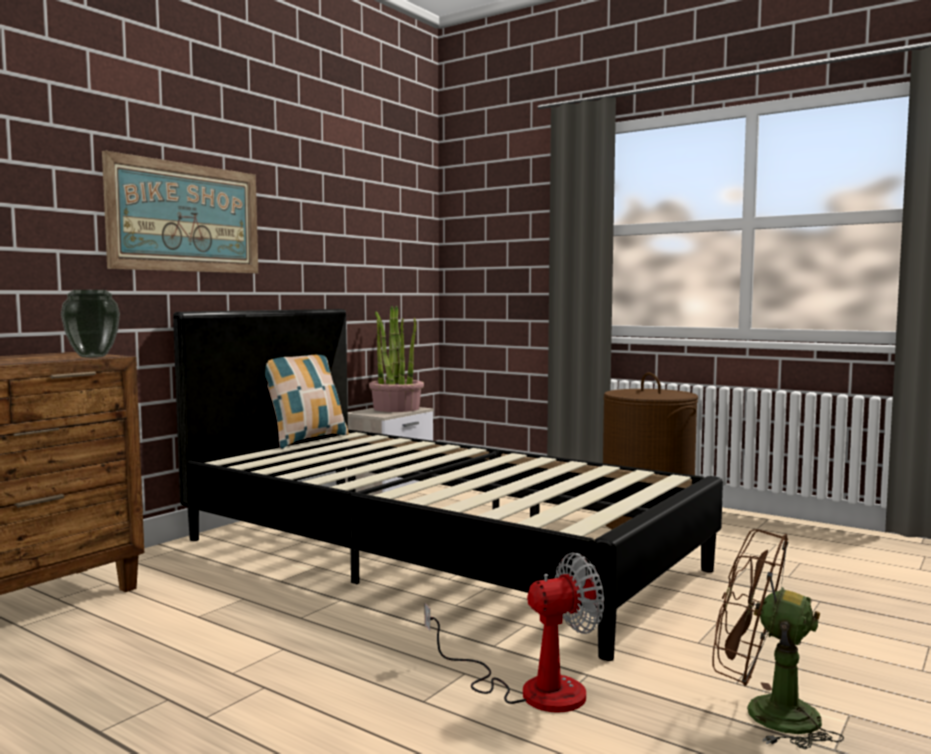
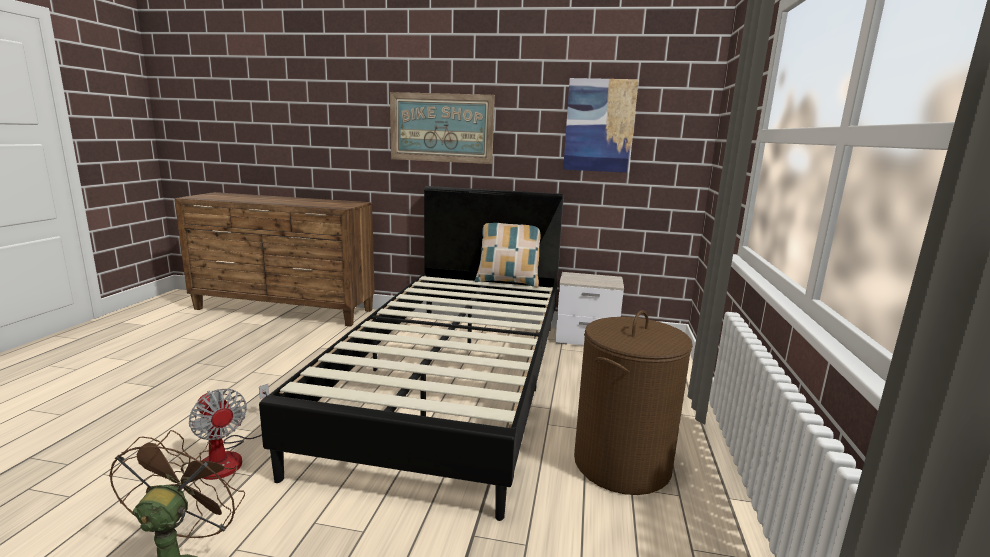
camera: 65 degrees right, 10 degrees up
vase [61,290,120,358] -> none
potted plant [369,306,424,412] -> none
none -> picture [563,78,639,173]

